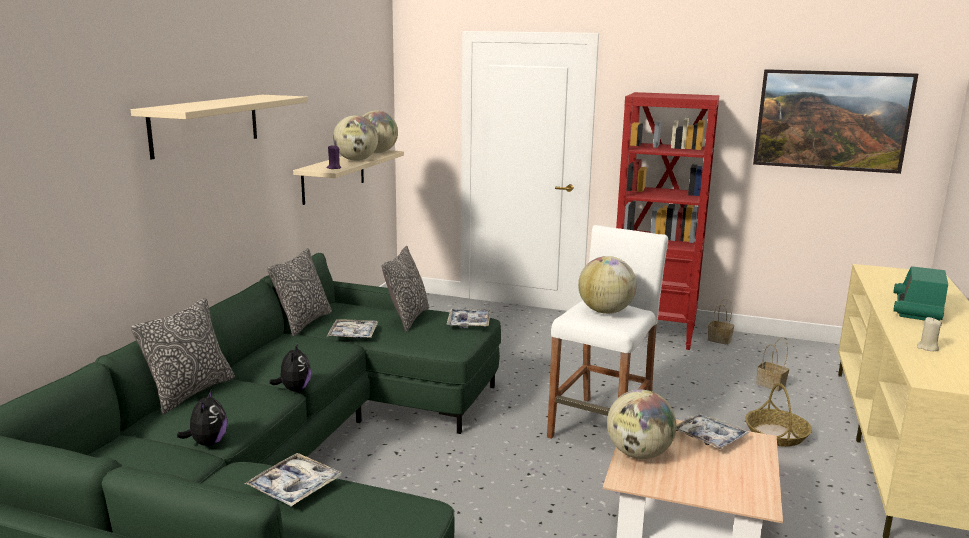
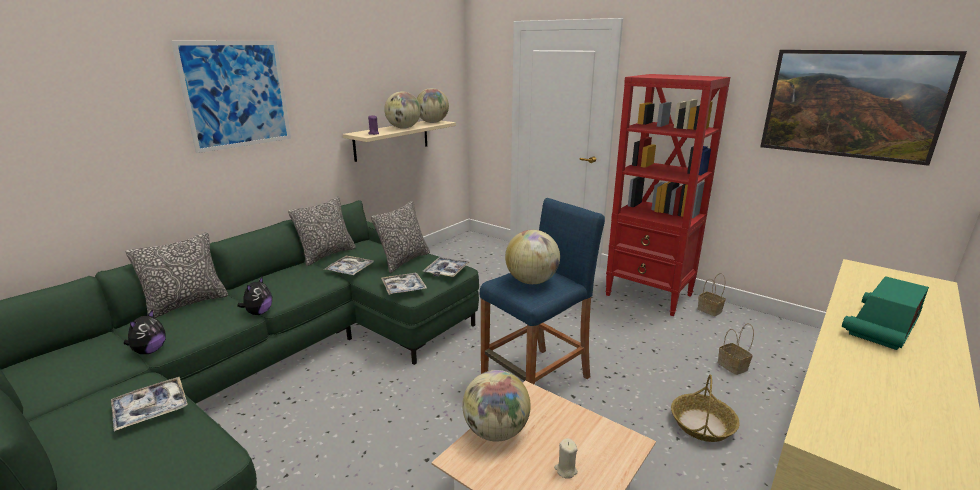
camera: 20 degrees right, 5 degrees up
beige shelf [131,95,308,159] -> picture [171,41,291,153]
white stool [547,225,668,439] -> blue stool [480,198,605,385]
tray [676,413,749,450] -> tray moved to [381,273,427,295]
beige candle [917,317,942,351] -> beige candle moved to [554,438,578,479]

